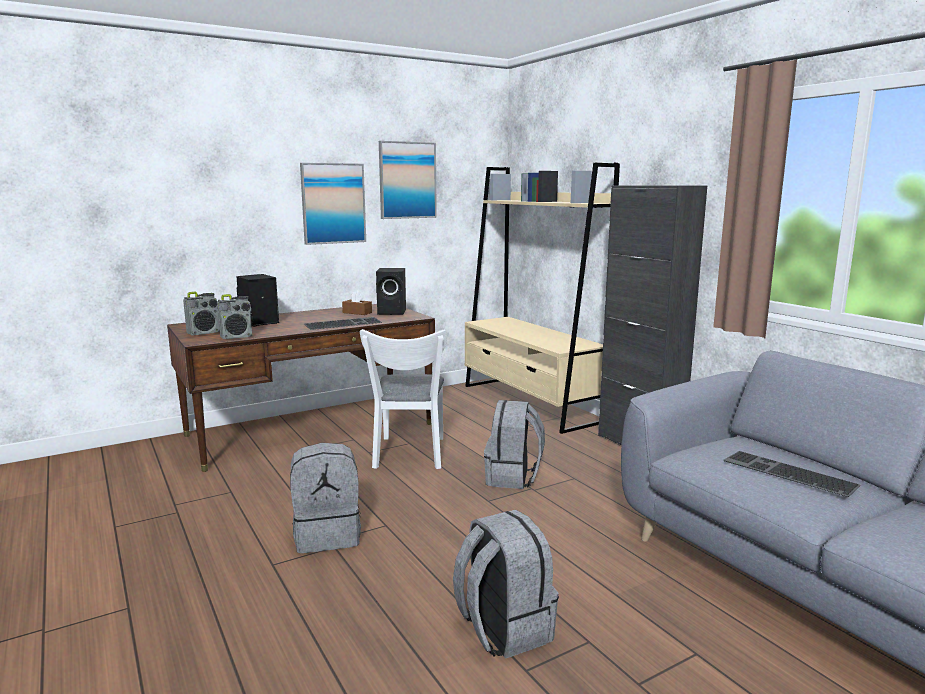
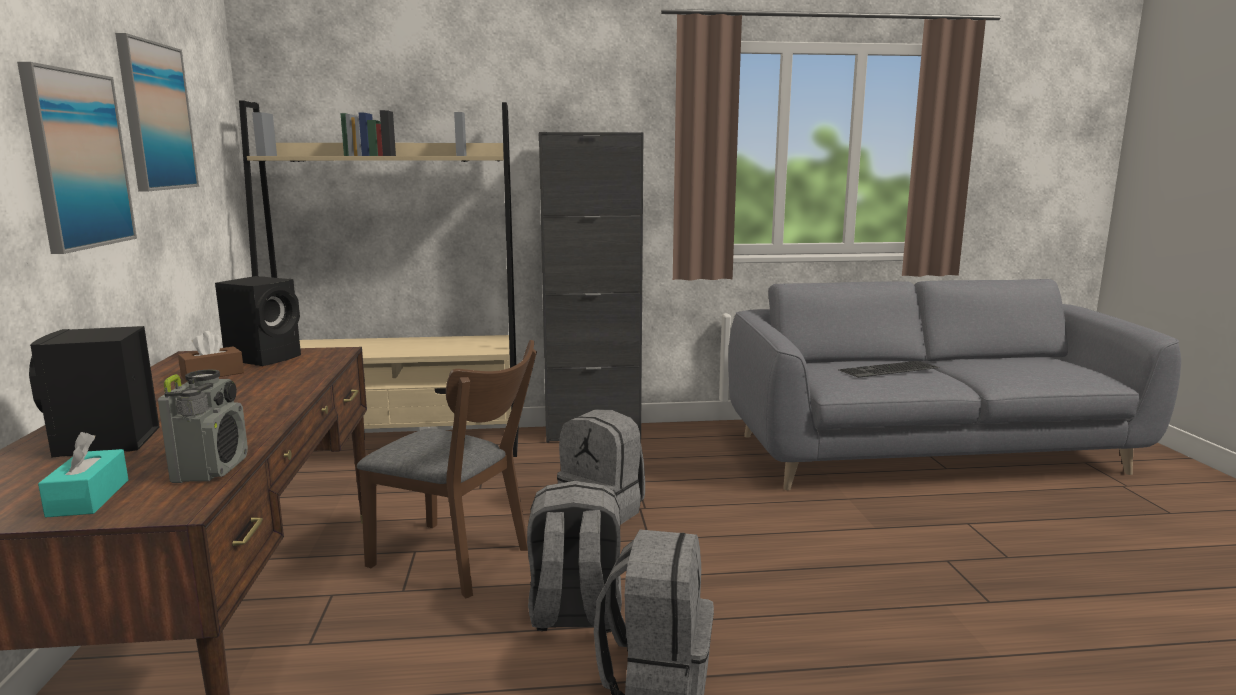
camera: 65 degrees left, 0 degrees up
radio [183,292,220,335] -> turquoise tissue box [38,432,128,517]
keyboard [304,317,382,330] -> none
white chair [360,329,447,469] -> brown chair [357,340,537,598]
grey backpack [453,510,559,658] -> grey backpack moved to [527,481,622,633]

